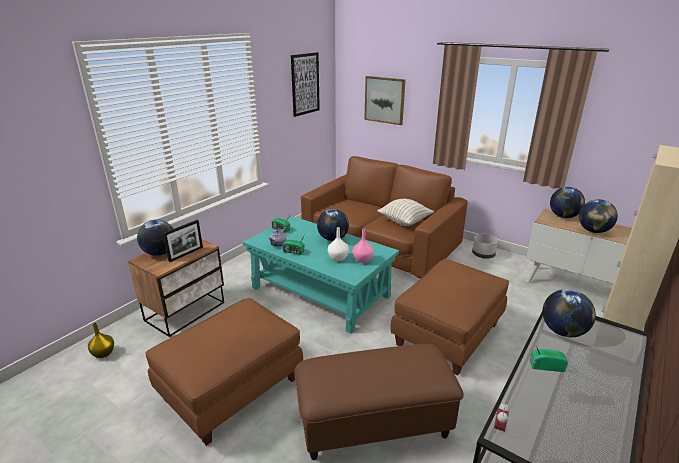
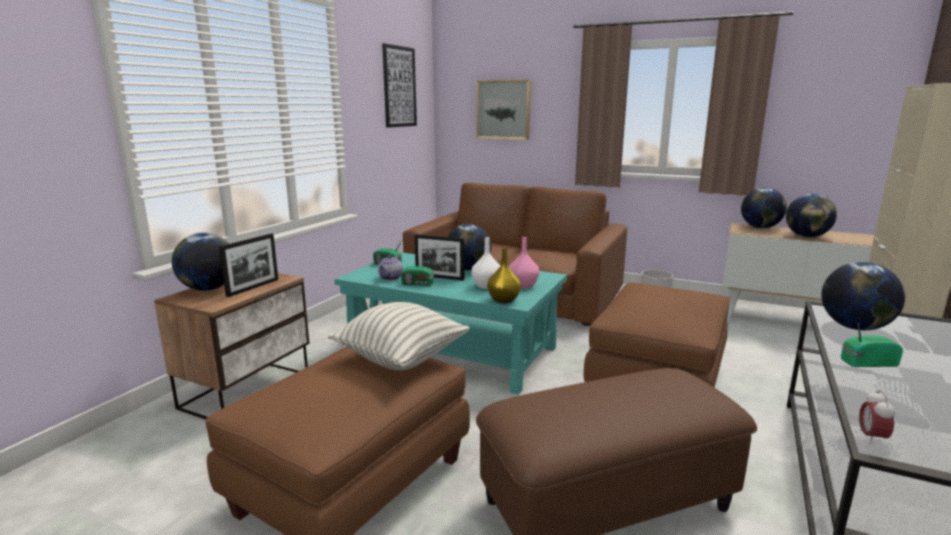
camera: 10 degrees left, 10 degrees down
yellow vase [88,323,114,358] -> yellow vase moved to [487,247,521,303]
pillow [377,199,434,226] -> pillow moved to [328,302,470,370]
none -> picture frame [415,234,464,280]

